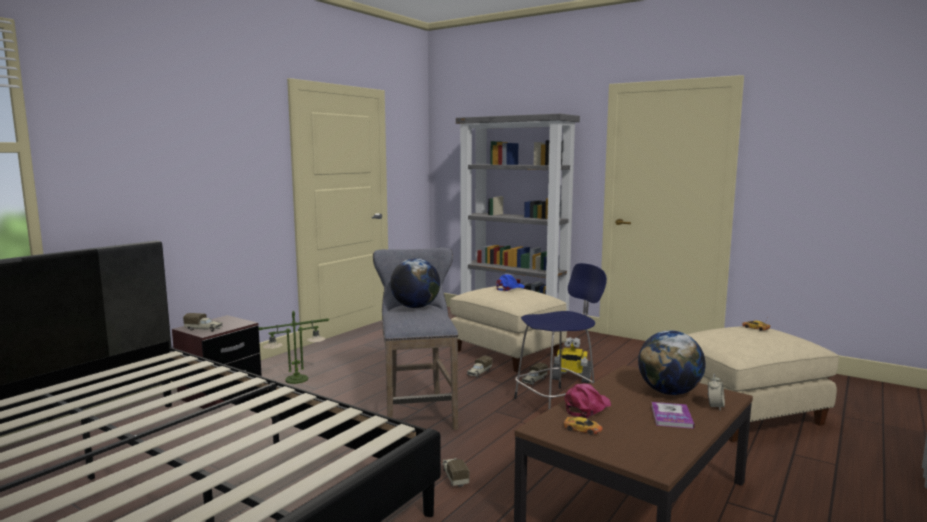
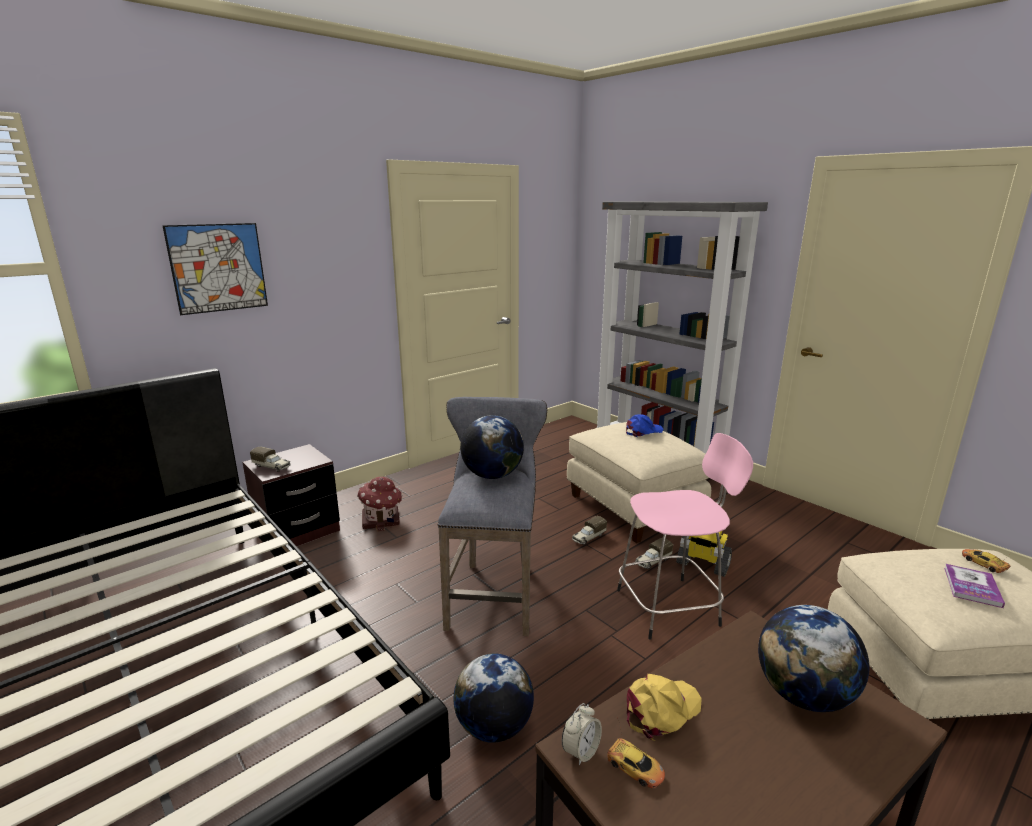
camera: 15 degrees right, 10 degrees up
table lamp [259,311,329,384] -> toy house [357,477,403,531]
toy truck [442,458,470,488] -> globe [453,653,534,743]
blue stool [514,263,607,410] -> pink stool [617,433,753,640]
pink cap [564,383,611,418] -> yellow cap [627,674,702,741]
book [651,402,694,429] -> book moved to [944,564,1005,608]
alarm clock [707,374,725,410] -> alarm clock moved to [562,703,602,766]
none -> picture [162,223,268,315]

